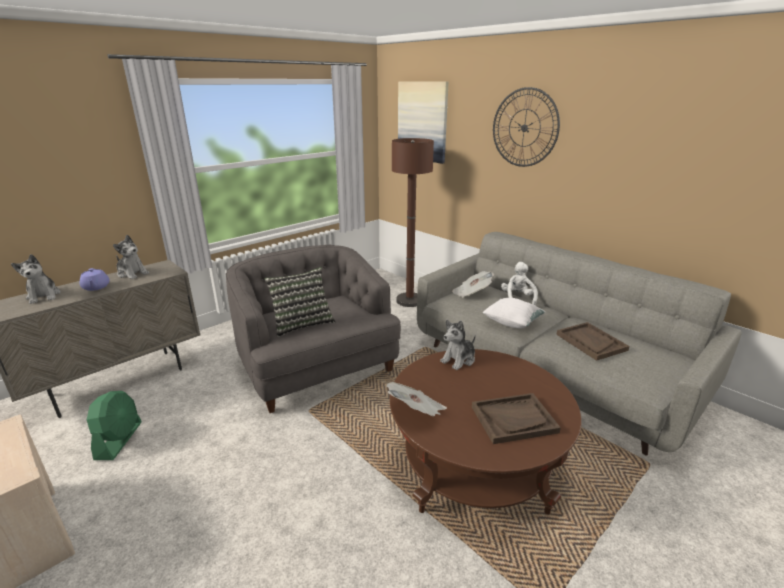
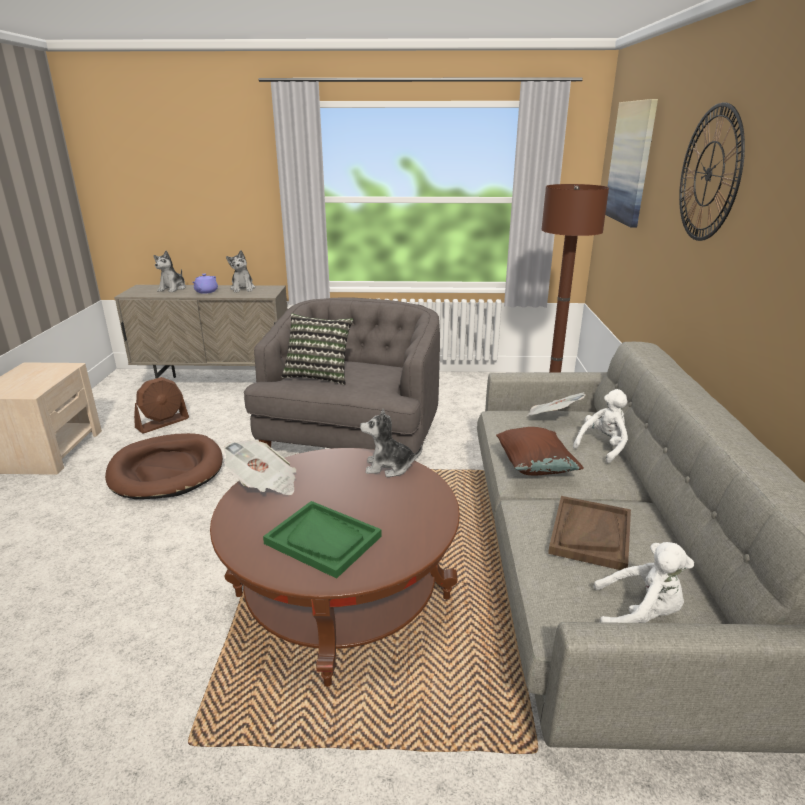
camera: 45 degrees right, 0 degrees up
green fan [87,391,142,460] -> brown fan [134,377,189,433]
brown tray [472,393,561,444] -> green tray [263,501,381,579]
white pillow [482,298,545,328] -> brown pillow [496,427,583,475]
none -> brown dog bed [105,433,223,499]
none -> white plush toy [593,542,694,623]

